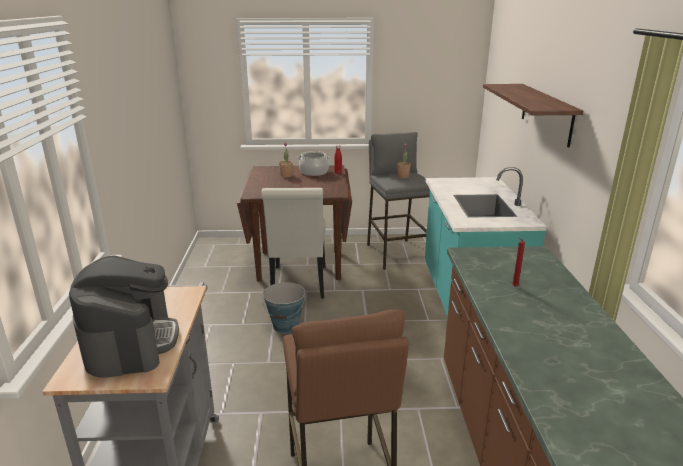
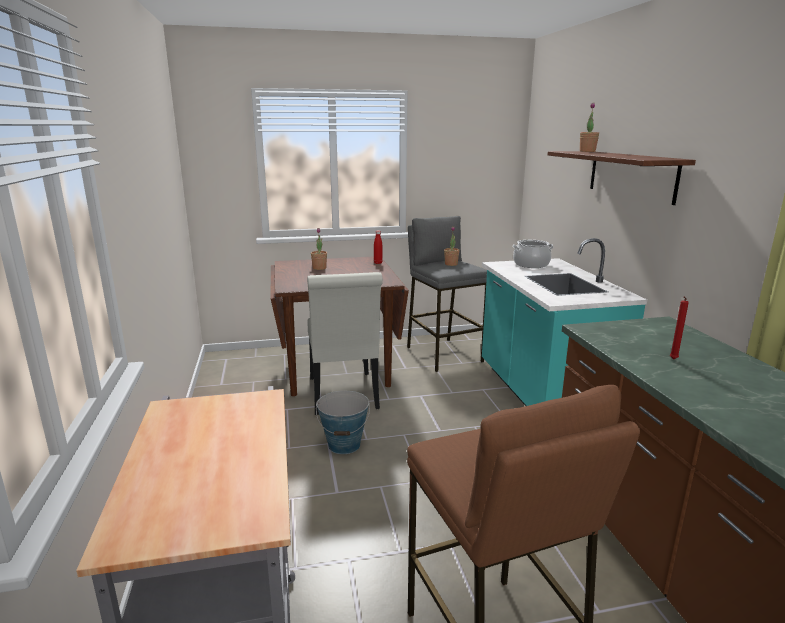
camera: 10 degrees left, 5 degrees down
coffee machine [69,255,179,378] -> none
cooking pot [297,151,330,176] -> cooking pot moved to [512,240,554,268]
none -> potted plant [580,103,599,152]

